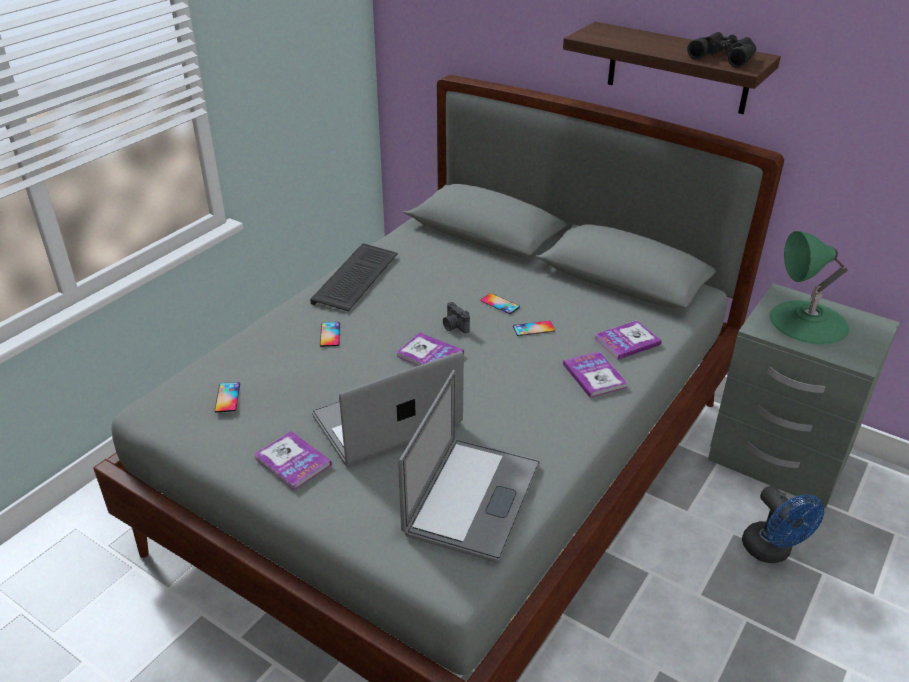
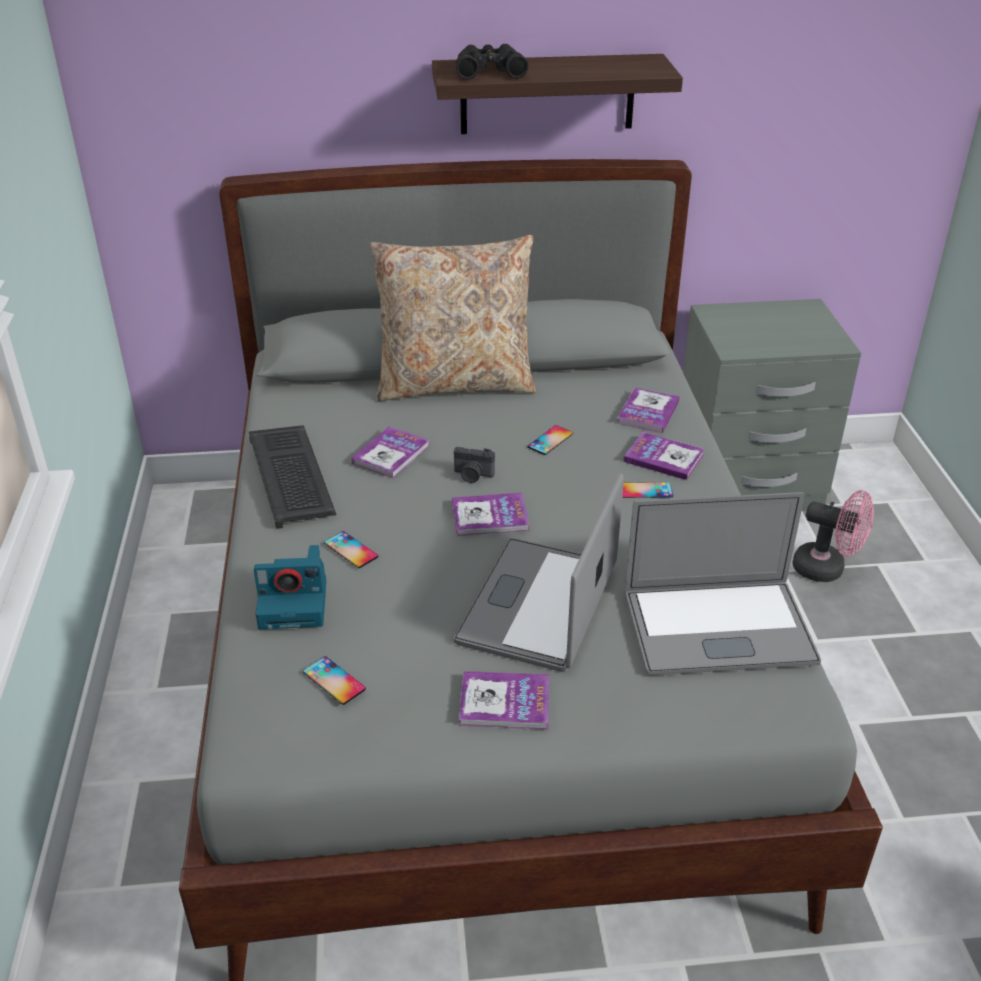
camera: 40 degrees left, 0 degrees up
laptop [398,370,540,563] -> laptop turned 105 degrees clockwise [625,492,821,676]
phone [480,293,520,314] -> phone moved to [622,482,673,498]
black binoculars [687,32,756,68] -> black binoculars moved to [456,44,528,80]
blue fan [742,486,824,563] -> pink fan [792,490,874,582]
green table lamp [770,231,849,345] -> none
none -> camera [254,545,326,629]
none -> book [351,426,430,478]
none -> beige pillow [370,235,536,401]

